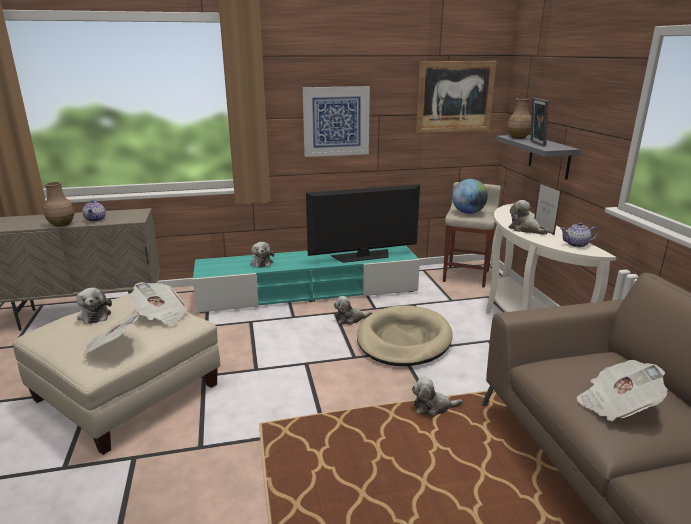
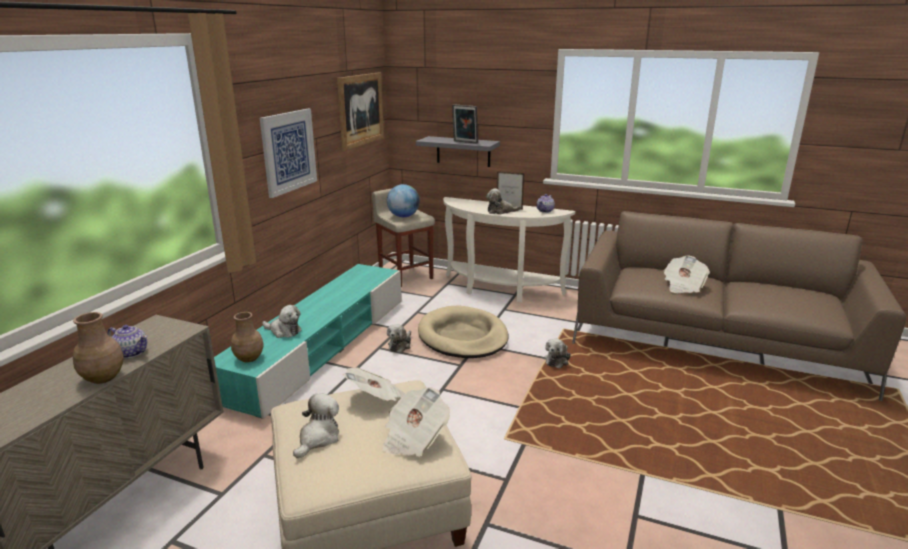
camera: 55 degrees left, 0 degrees up
plush toy [76,288,112,324] -> plush toy turned 75 degrees counterclockwise [293,394,339,458]
television [306,184,420,263] -> none
brown vase [507,98,531,139] -> brown vase moved to [231,312,264,362]

